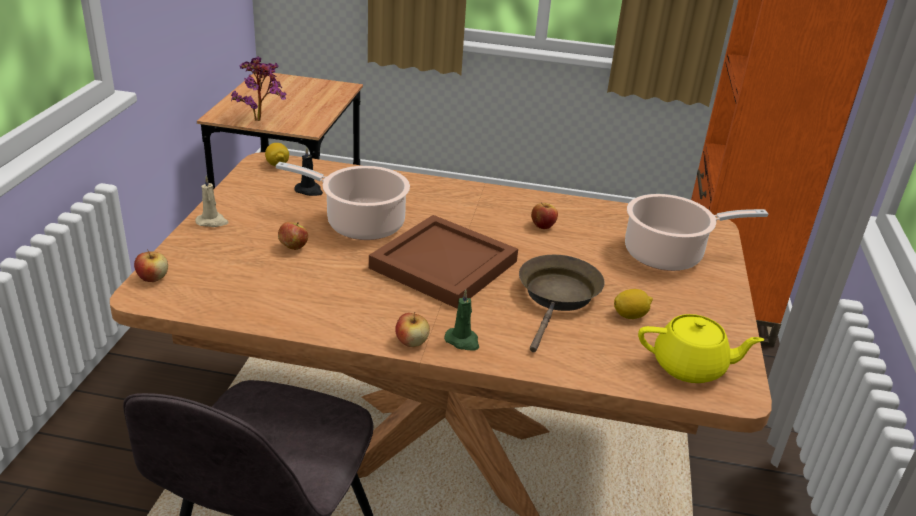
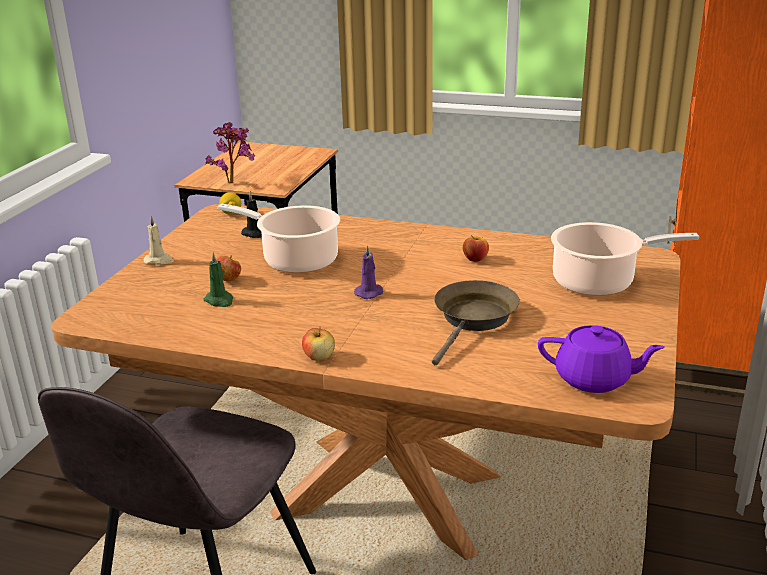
camera: 10 degrees right, 5 degrees down
apple [134,249,168,282] -> none
brown tray [369,215,518,309] -> purple candle [354,245,383,299]
green candle [444,290,479,351] -> green candle moved to [203,252,233,307]
lemon [614,289,653,319] -> none
yellow teapot [638,314,765,383] -> purple teapot [538,325,665,393]

